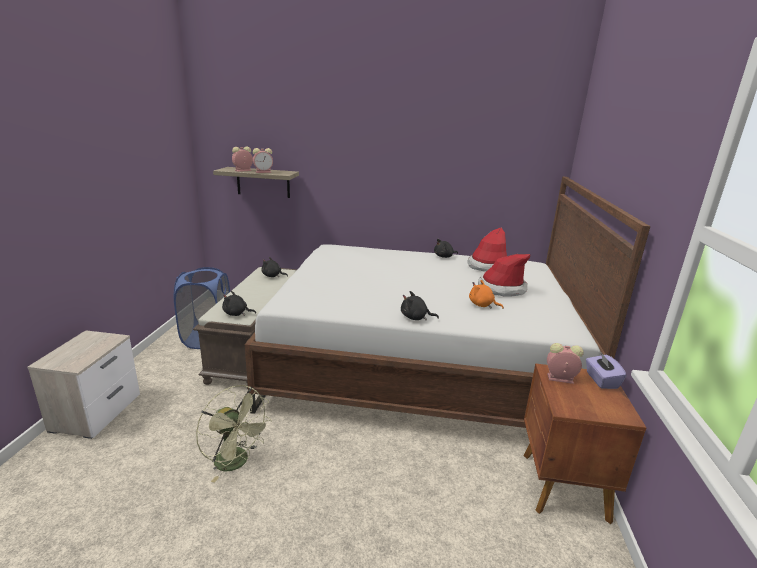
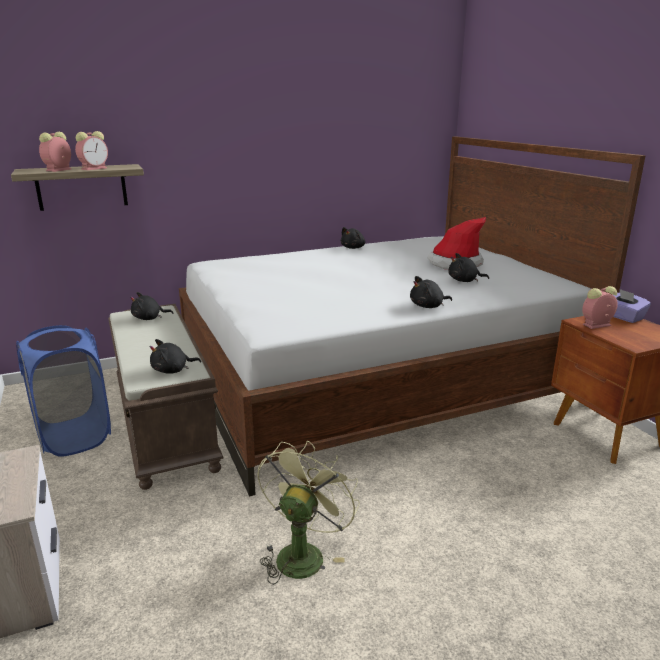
camera: 30 degrees left, 0 degrees up
green fan [196,385,272,483] -> green fan turned 75 degrees counterclockwise [258,441,360,585]
hat [467,228,507,272] -> none
orange plush toy [469,280,504,309] -> black plush toy [449,253,489,282]

